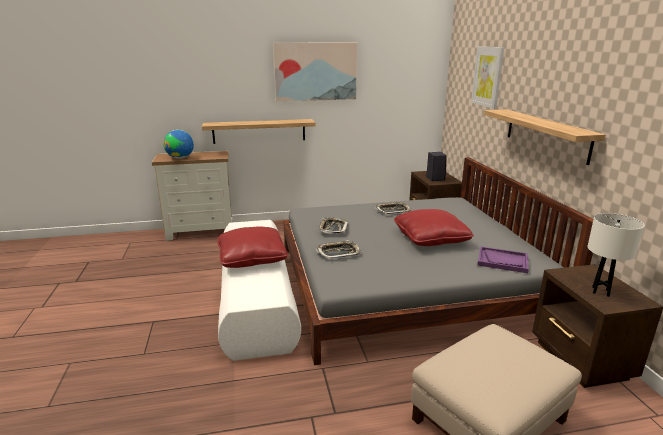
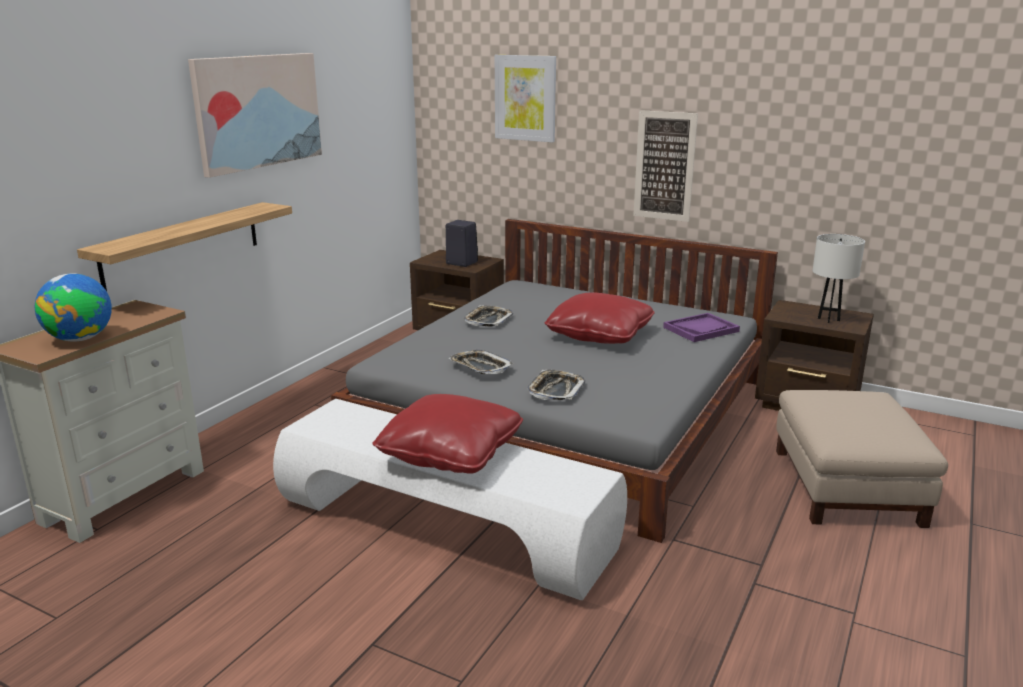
camera: 50 degrees left, 0 degrees up
shelf [484,109,606,165] -> picture [633,110,698,222]

